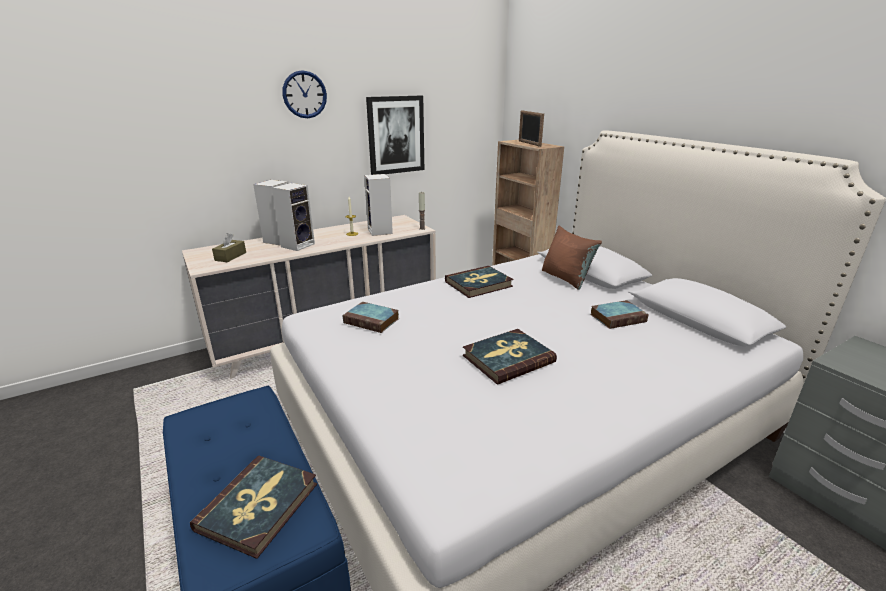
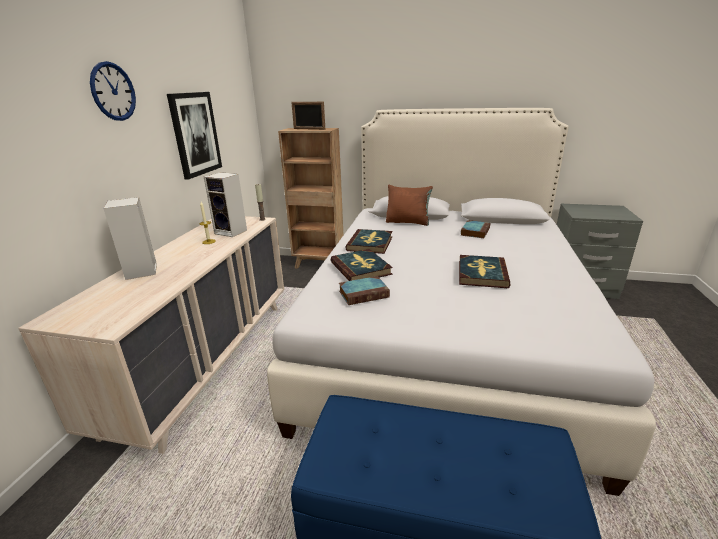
camera: 45 degrees left, 0 degrees up
book [190,456,317,559] -> book moved to [331,249,393,281]
brown tissue box [212,233,246,262] -> none
speaker [272,183,315,251] -> none

